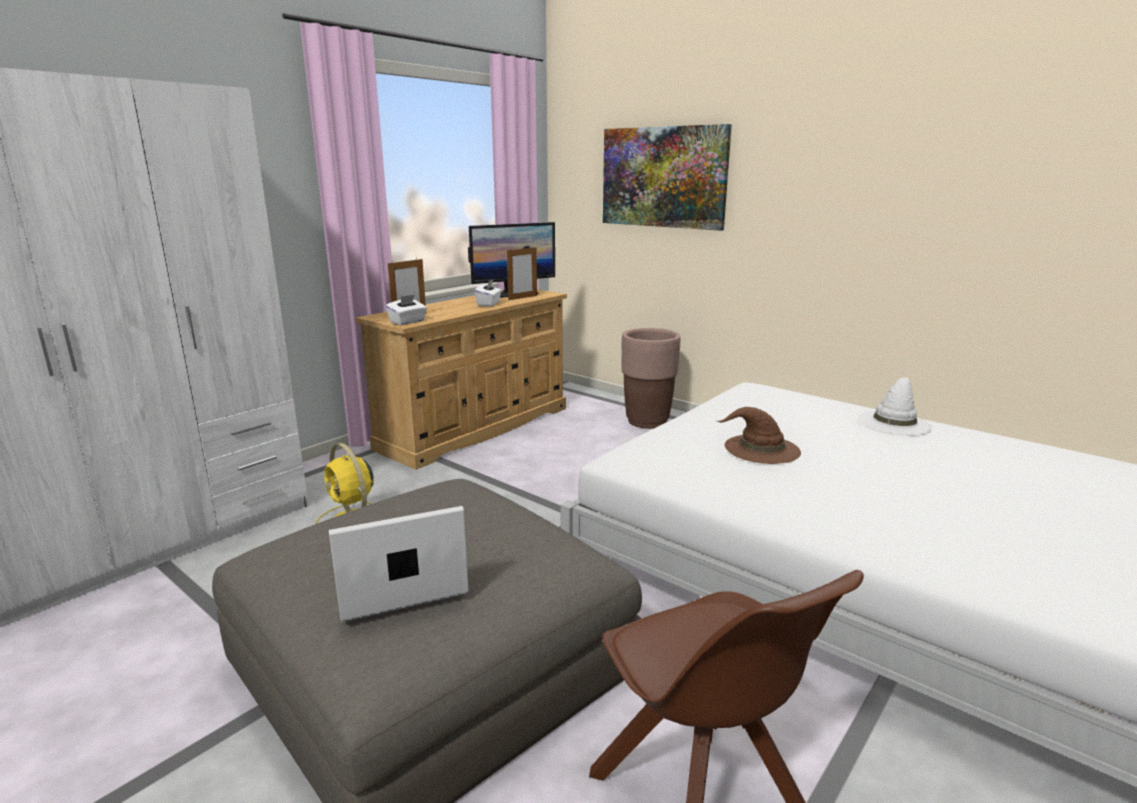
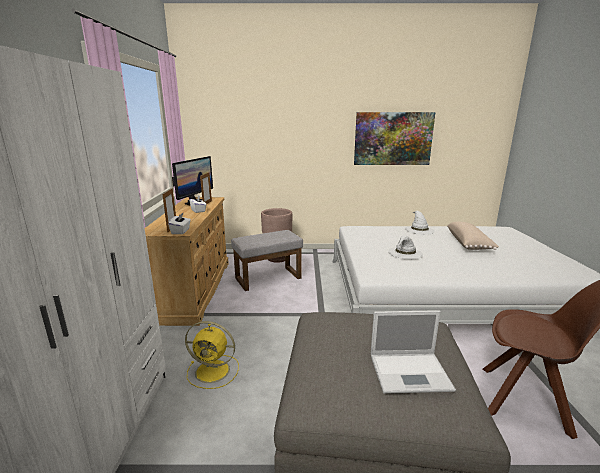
camera: 40 degrees left, 0 degrees up
laptop [329,506,469,622] -> laptop turned 120 degrees counterclockwise [371,310,456,394]
picture [603,124,732,231] -> picture moved to [354,112,435,165]
brown hat [717,407,801,464] -> white hat [388,235,423,260]
none -> grey ottoman [231,230,303,291]
none -> beige pillow [447,222,499,250]

